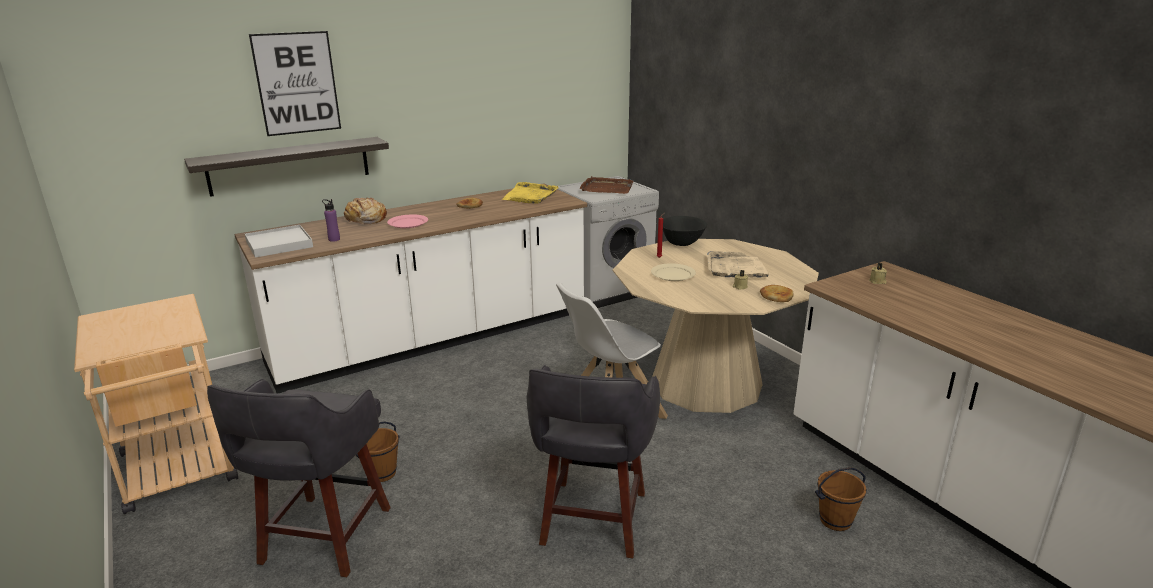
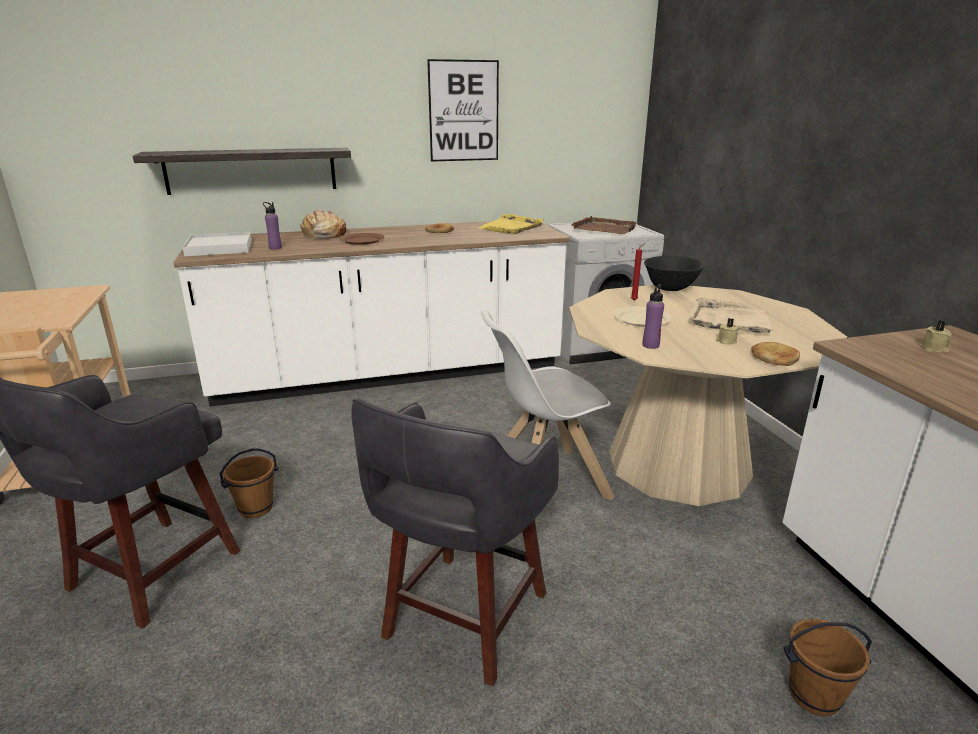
camera: 15 degrees right, 0 degrees up
picture [249,31,341,136] -> picture moved to [427,59,499,162]
pink plate [387,214,428,228] -> brown plate [339,233,384,245]
none -> purple bottle [642,284,664,349]

